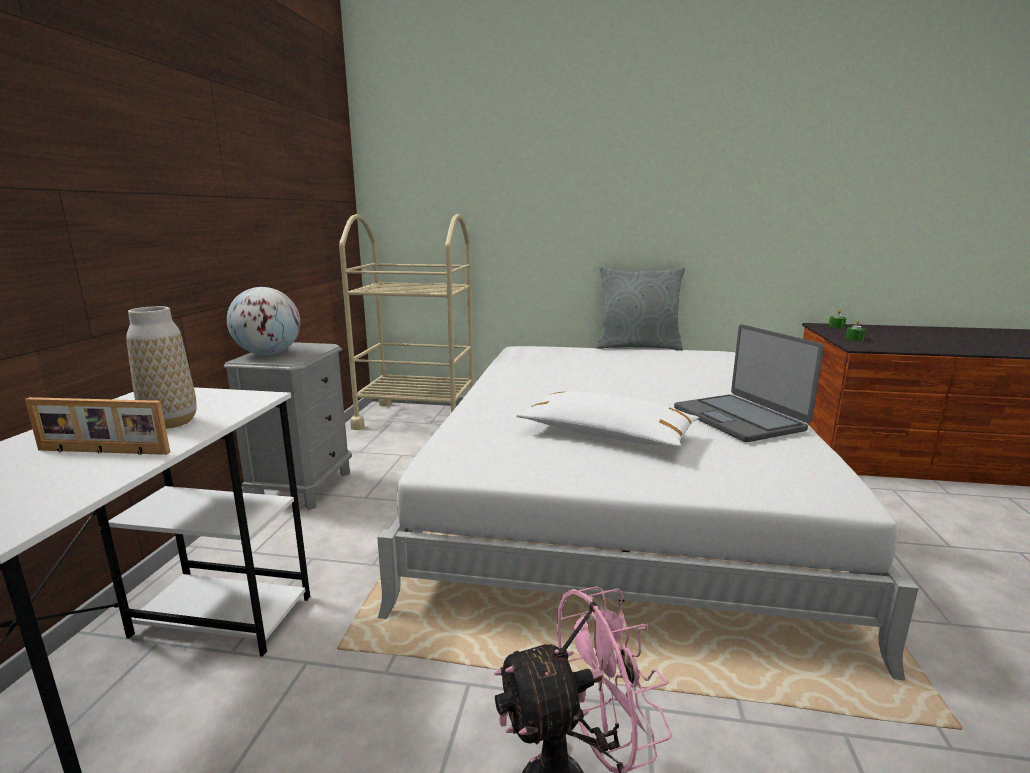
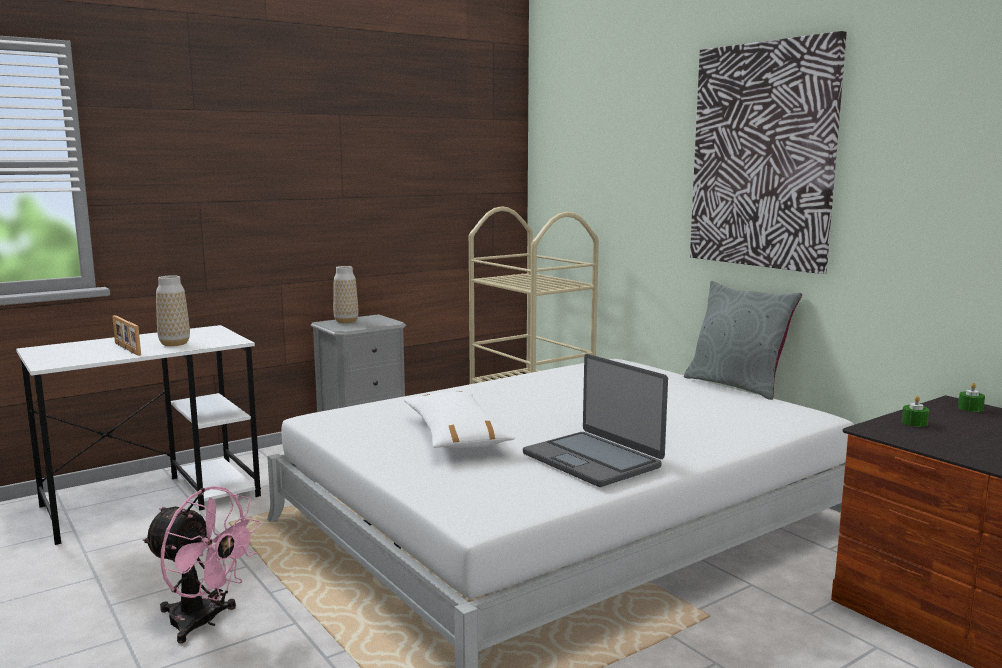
camera: 45 degrees right, 5 degrees down
globe [227,287,300,355] -> vase [333,266,358,323]
laptop [674,324,824,442] -> laptop turned 60 degrees counterclockwise [523,354,668,487]
none -> picture [690,31,847,274]

